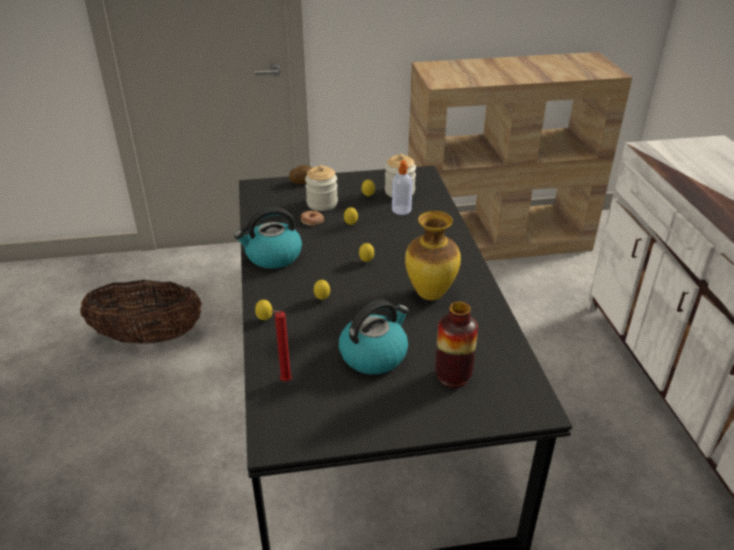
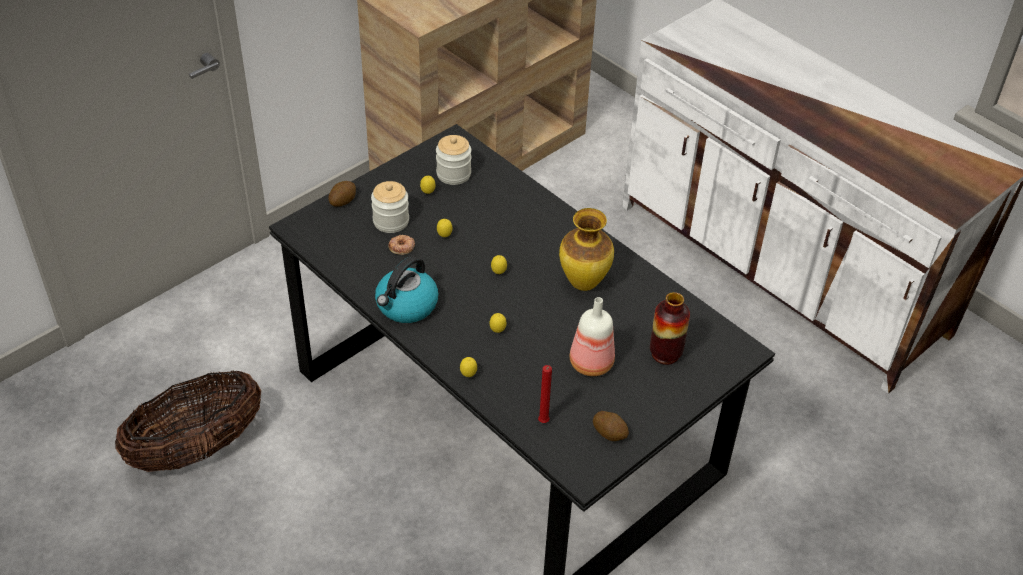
camera: 35 degrees left, 10 degrees up
kettle [339,300,409,374] -> bottle [570,297,615,376]
soap dispenser [392,160,413,215] -> none
none -> potato [593,411,629,441]

